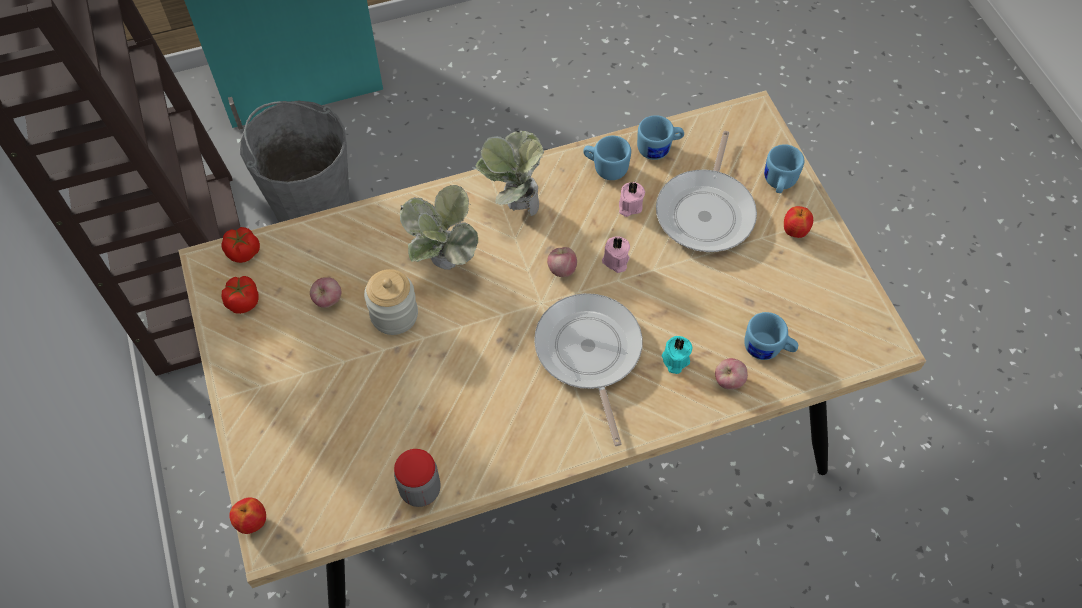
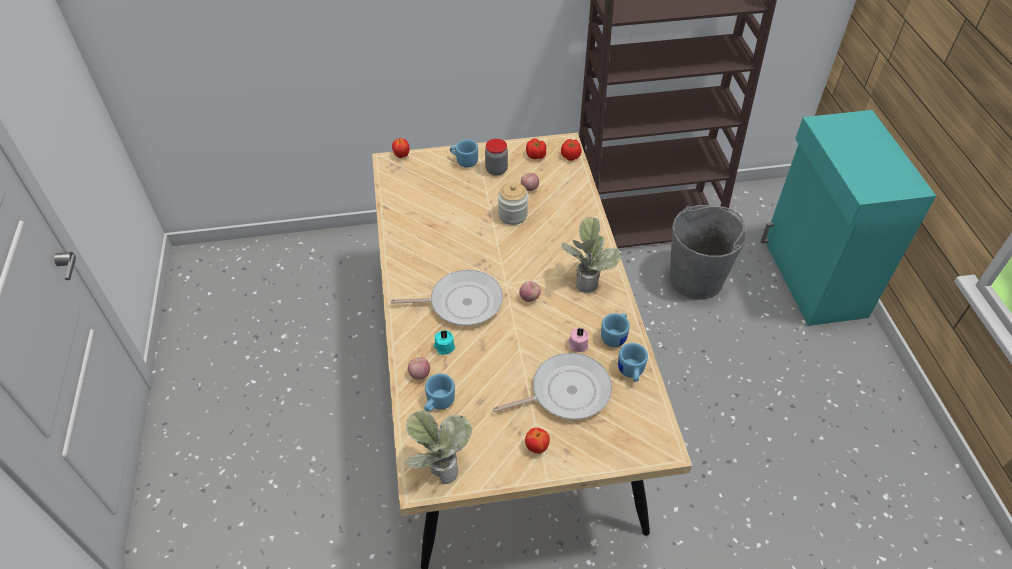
camera: 100 degrees right, 10 degrees down
jar [394,449,440,507] -> jar moved to [485,139,508,176]
potted plant [400,185,478,270] -> potted plant moved to [405,410,472,484]
pink candle [602,236,630,273] -> none
frying pan [656,131,757,252] -> frying pan turned 135 degrees clockwise [492,353,612,420]
blue mug [764,144,804,193] -> blue mug moved to [450,140,478,168]

